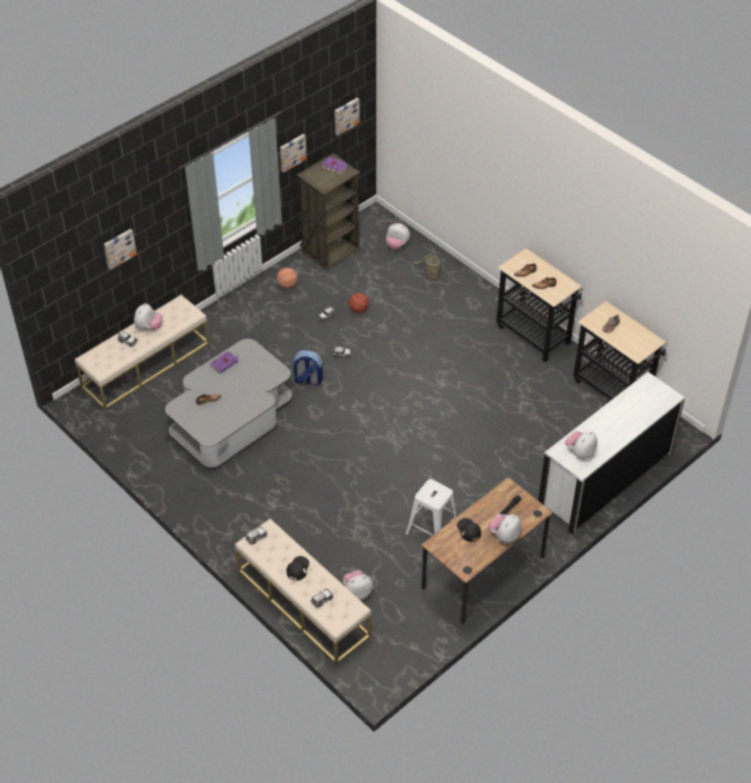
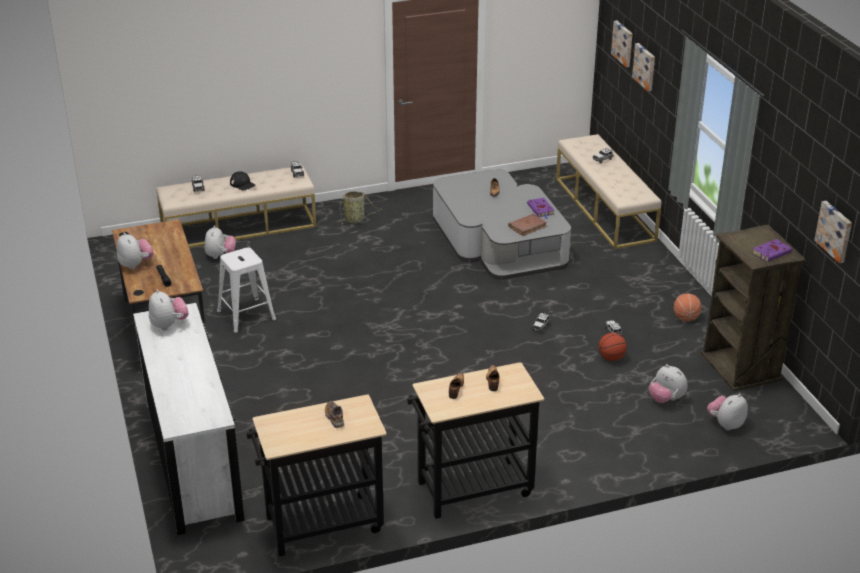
camera: 115 degrees right, 15 degrees down
plush toy [134,303,163,330] -> plush toy moved to [649,364,688,403]
picture [280,134,307,173] -> picture moved to [611,20,632,67]
backpack [292,350,323,385] -> none
basket [412,254,450,284] -> basket moved to [335,191,382,225]
black cap [457,518,481,542] -> none
none -> brown book [508,214,547,236]

